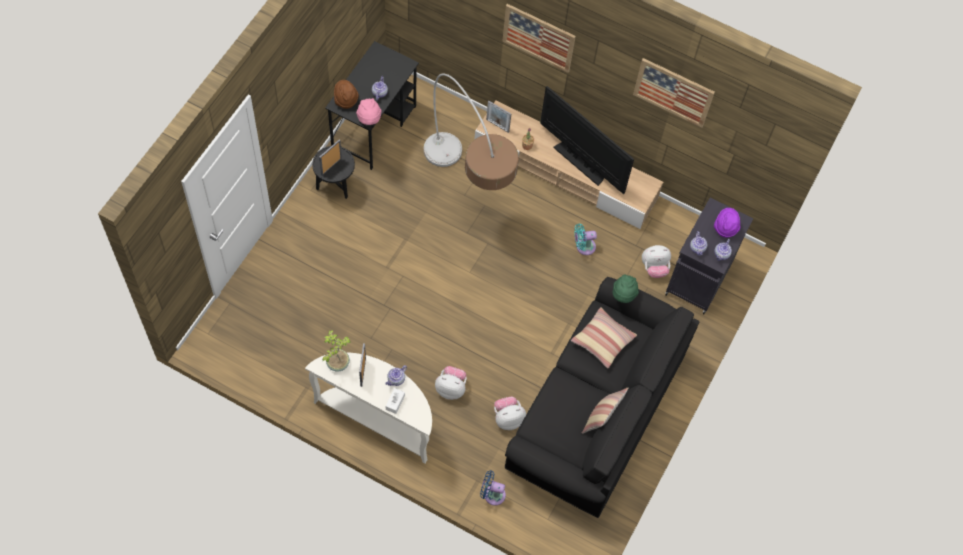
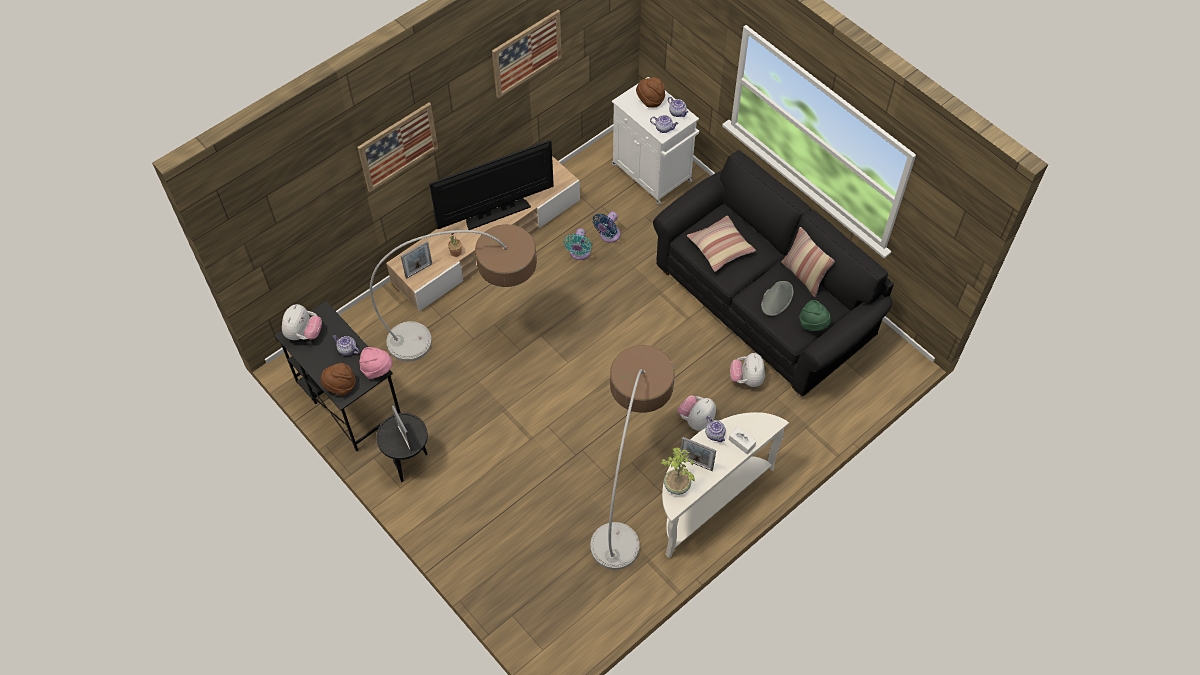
camera: 65 degrees left, 5 degrees down
blue fan [480,470,506,506] -> blue fan moved to [592,211,620,243]
green hat [613,274,639,303] -> green hat moved to [799,300,831,331]
plush toy [642,245,671,278] -> plush toy moved to [282,304,322,340]
black cabinet [665,197,754,315] -> white cabinet [612,77,699,205]
purple hat [714,208,740,238] -> brown hat [636,77,665,108]
none -> floor lamp [590,345,675,570]
none -> grey hat [761,281,793,316]

